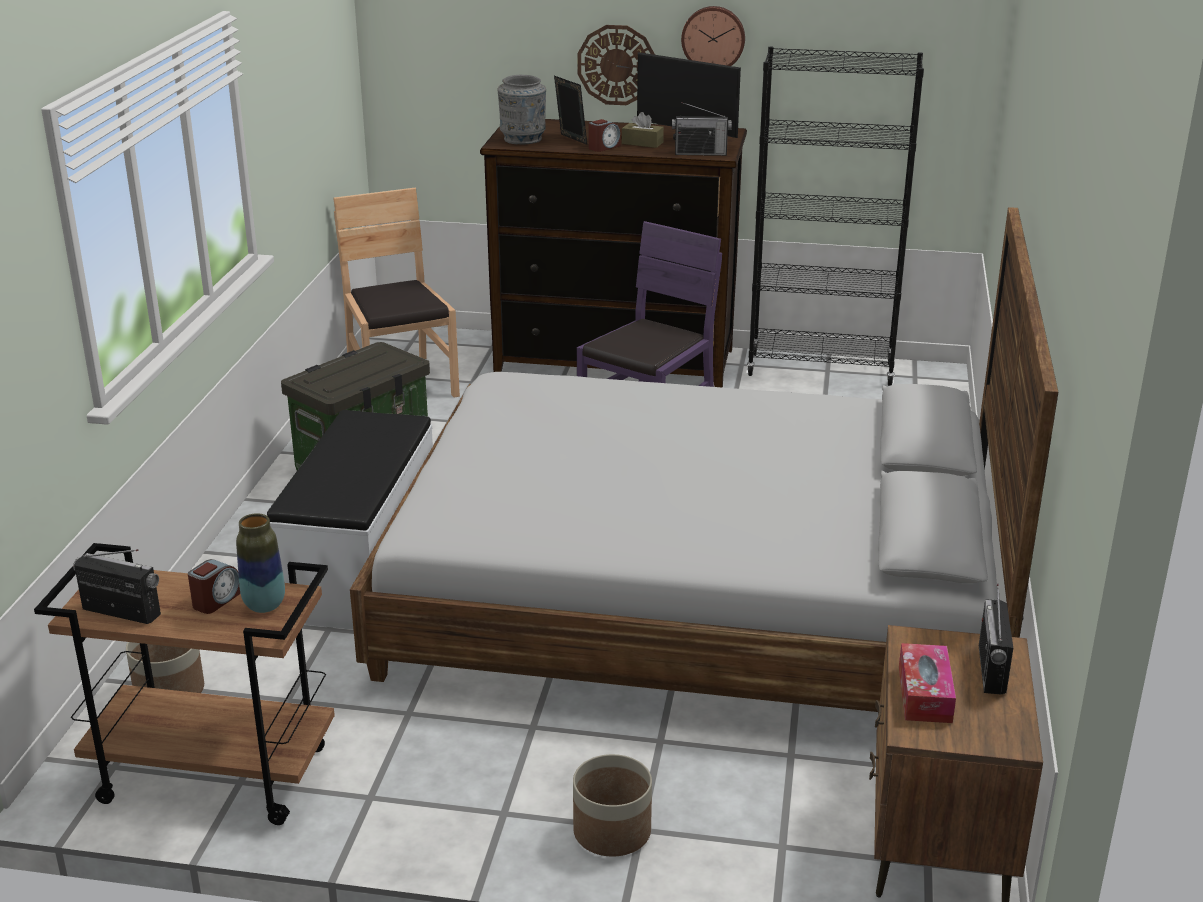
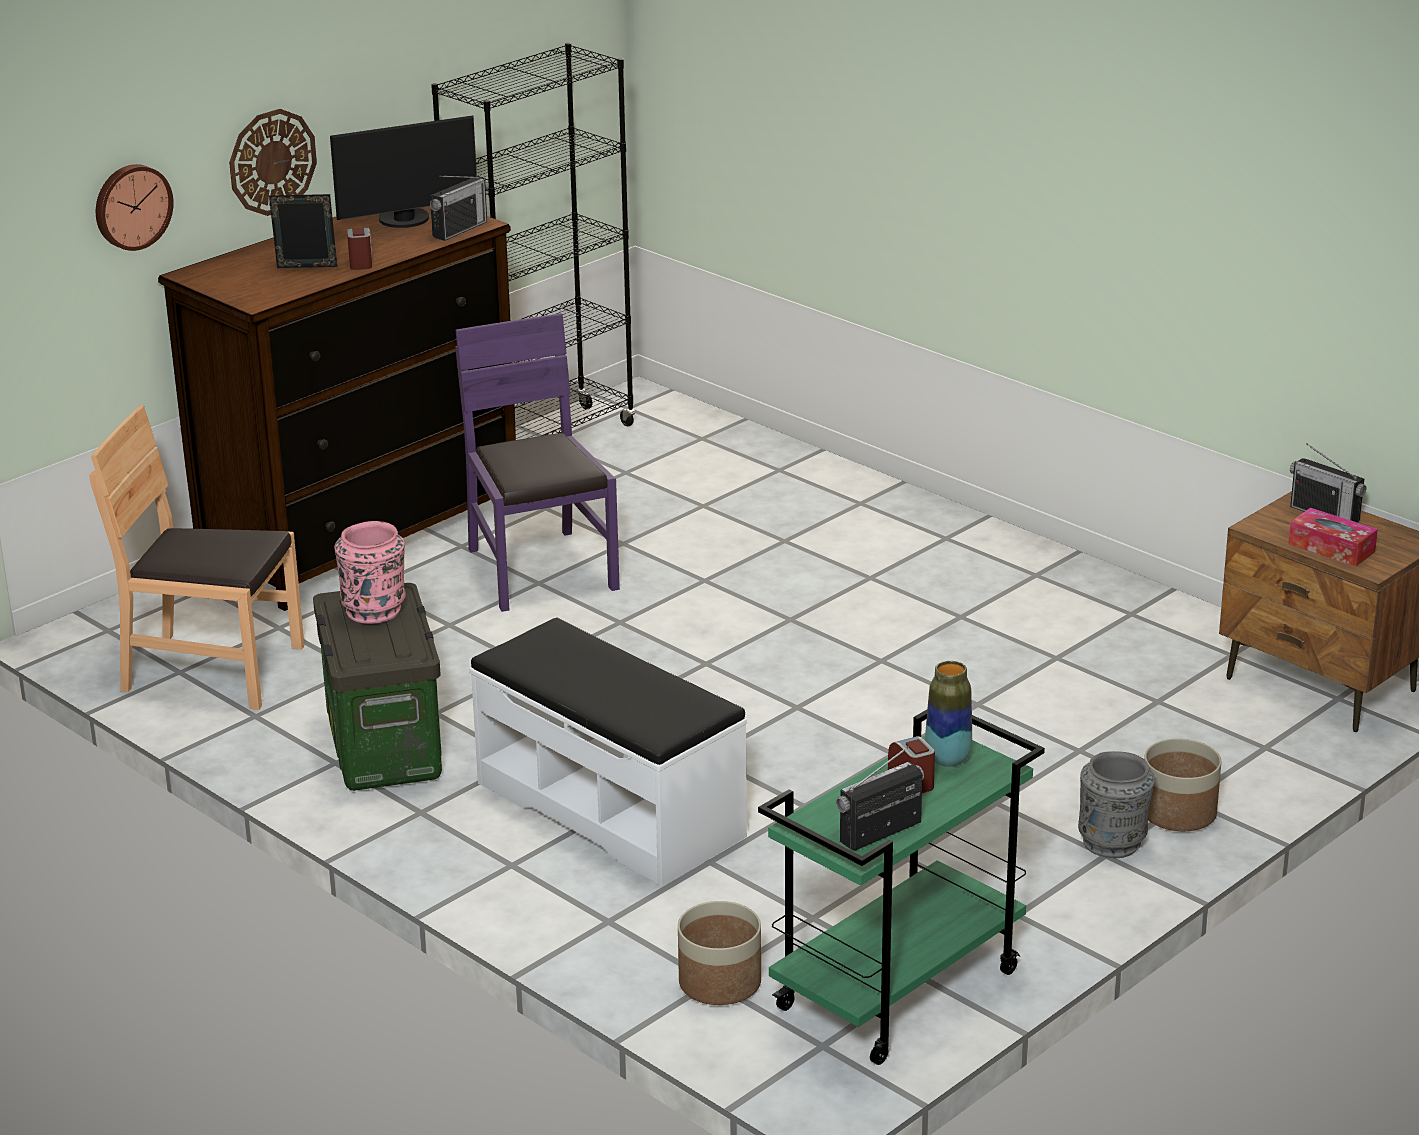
camera: 55 degrees left, 0 degrees up
brown cart [34,543,335,825] -> green cart [758,710,1045,1065]
bed [350,207,1058,712] -> none
grey vase [498,75,546,144] -> grey vase moved to [1078,751,1155,858]
brown tissue box [622,112,664,148] -> none
wall clock [681,6,745,66] -> wall clock moved to [96,164,174,251]
none -> pink vase [334,521,406,624]

